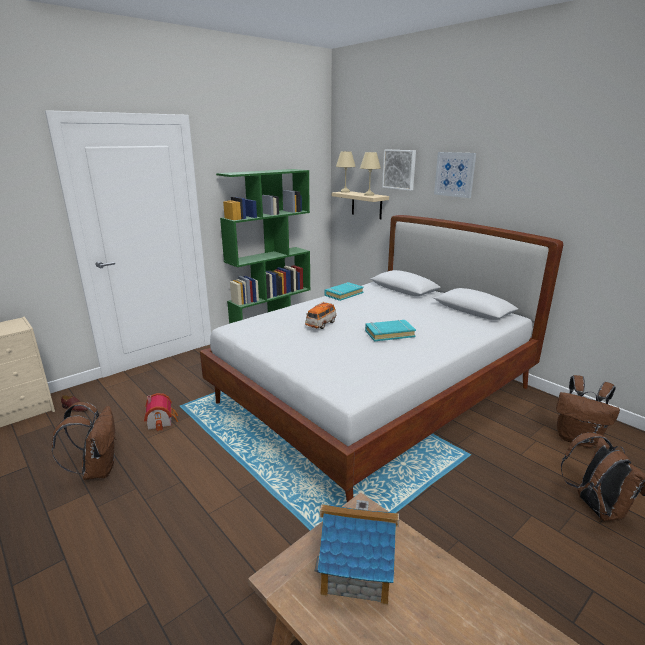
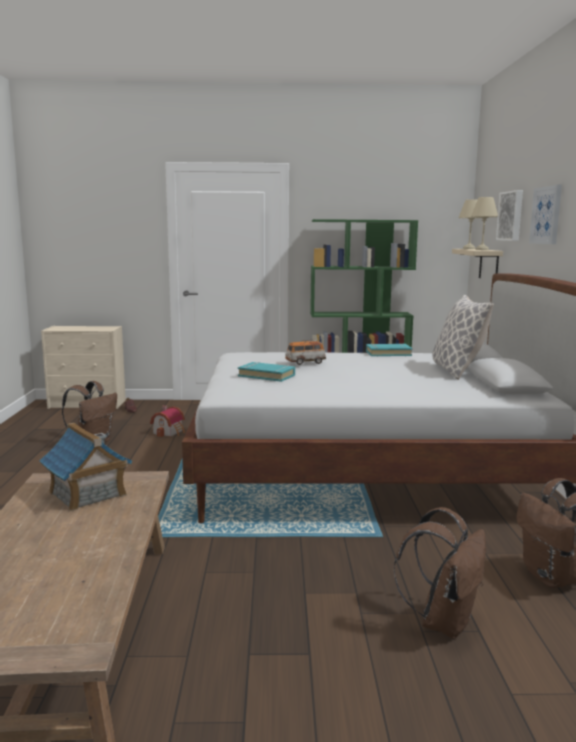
camera: 40 degrees right, 10 degrees down
turquoise book [365,320,416,342] -> turquoise book moved to [238,362,295,382]
none -> pillow [432,295,494,380]

